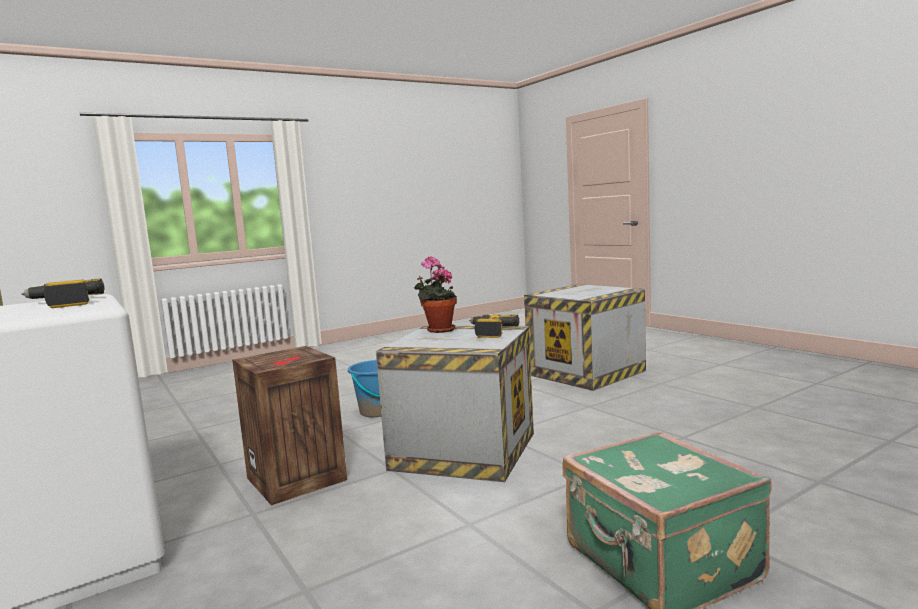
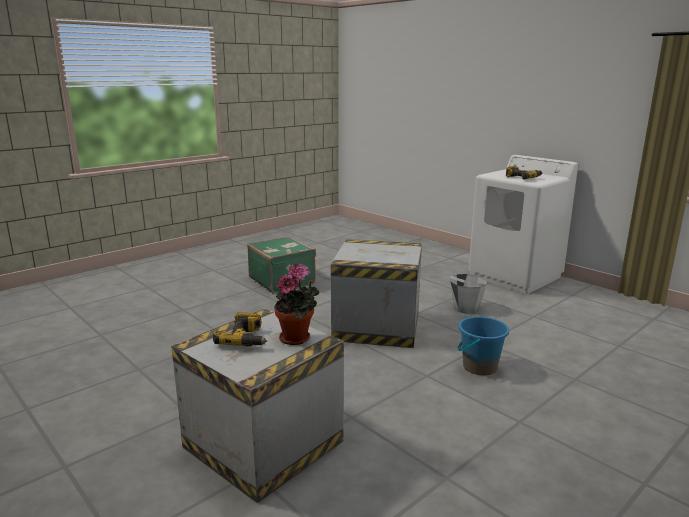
camera: 170 degrees right, 10 degrees up
crate [232,346,347,505] -> grey bucket [450,274,487,314]
potted plant [414,256,457,333] -> potted plant moved to [274,263,320,345]
power drill [469,314,519,338] -> power drill moved to [213,312,267,346]

